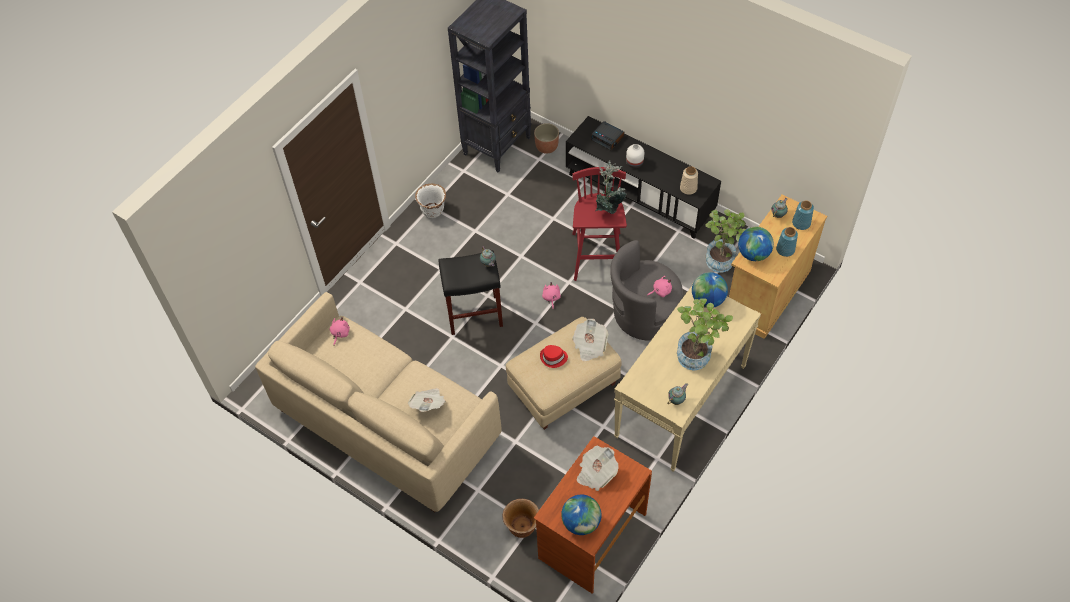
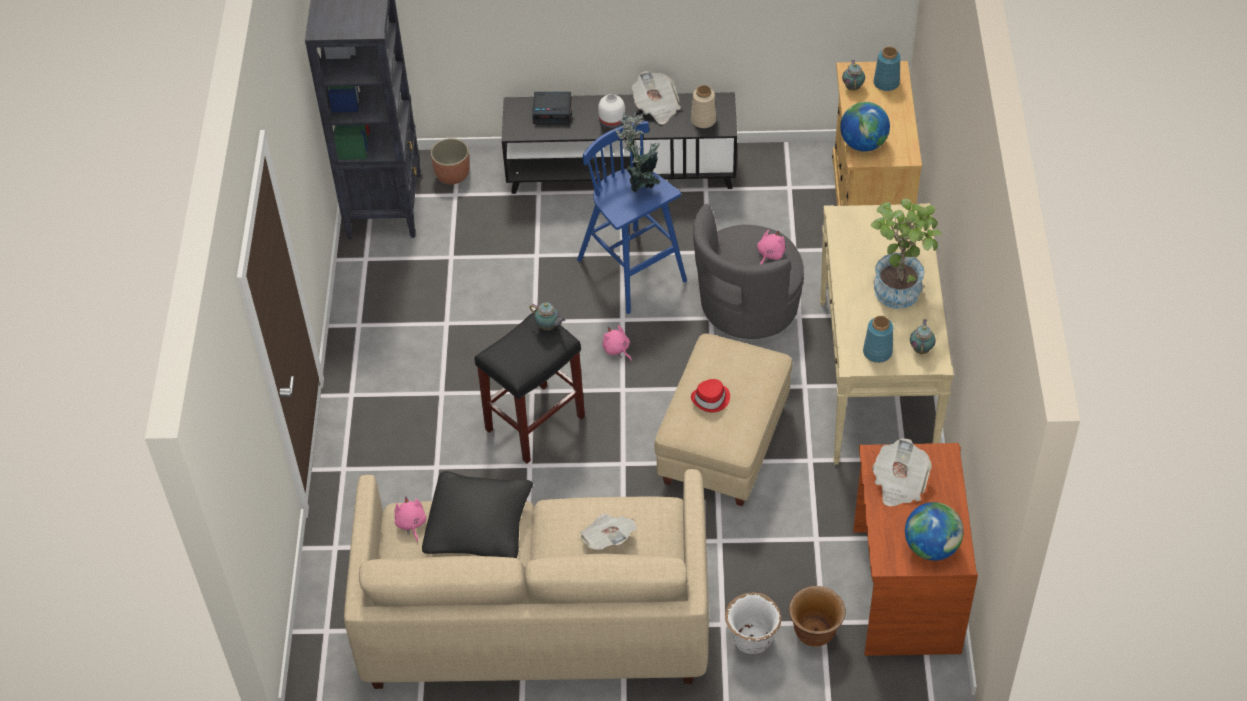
camera: 35 degrees left, 5 degrees down
white planter [415,184,446,218] -> white planter moved to [725,592,781,654]
red stool [572,167,627,281] -> blue stool [577,121,687,314]
newspaper [572,319,609,361] -> newspaper moved to [632,71,681,125]
globe [692,272,728,308] -> none
potted plant [705,209,746,273] -> none
blue vase [776,227,798,257] -> blue vase moved to [863,316,893,363]
none -> black pillow [422,471,533,558]

